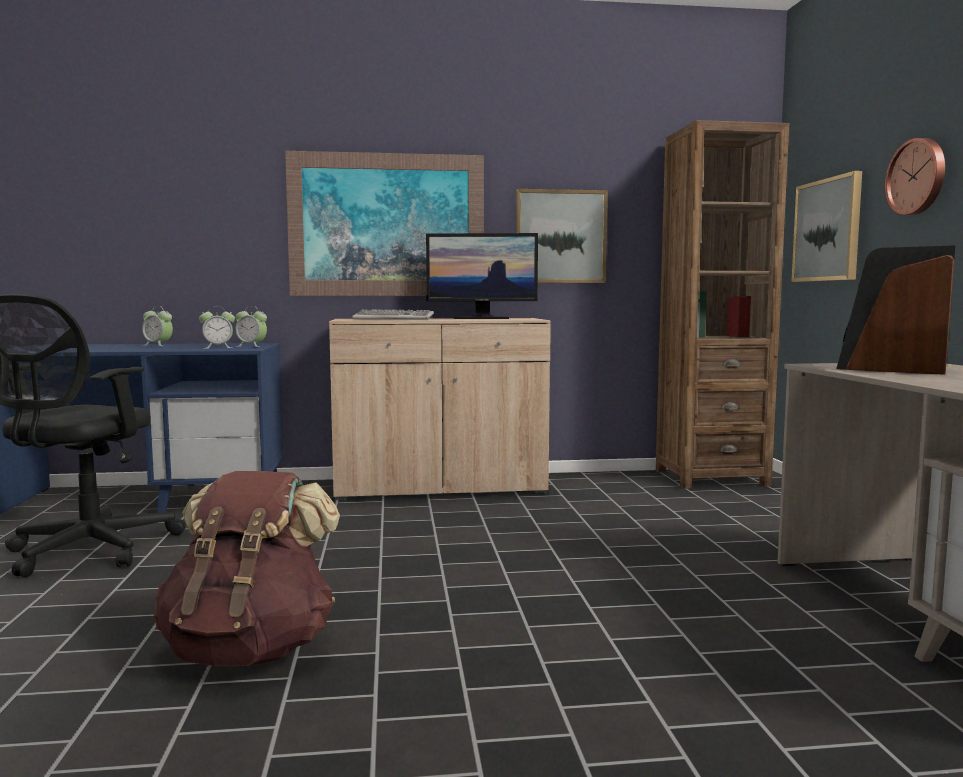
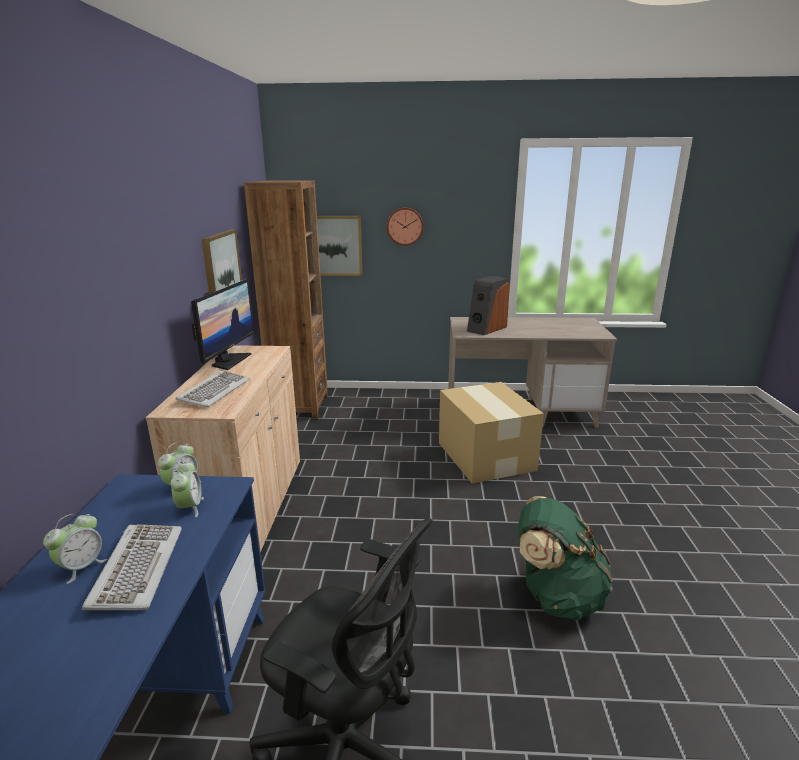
camera: 80 degrees left, 15 degrees up
brown backpack [154,471,340,666] -> green backpack [517,496,613,620]
picture [285,151,484,296] -> none
none -> keyboard [82,524,182,610]
none -> cardboard box [439,382,544,484]

